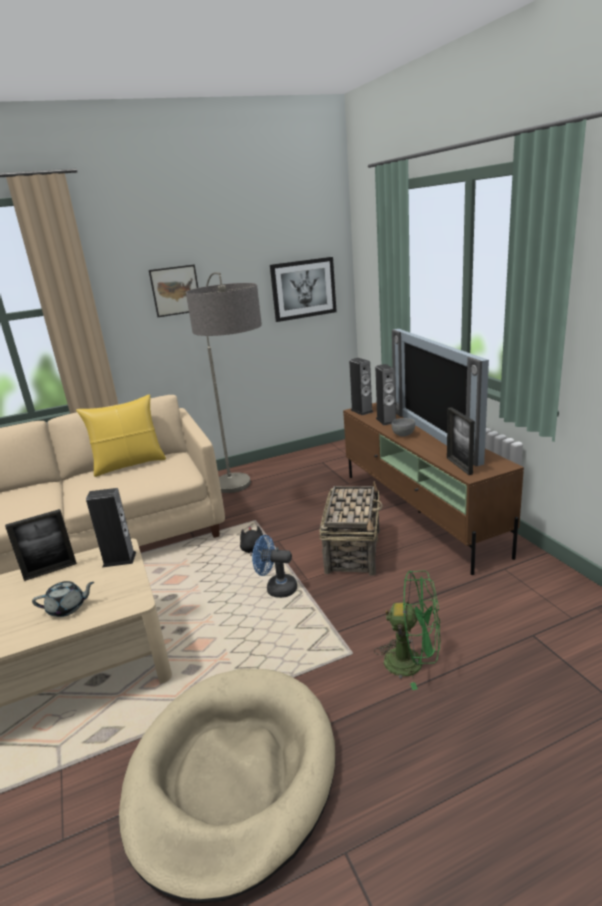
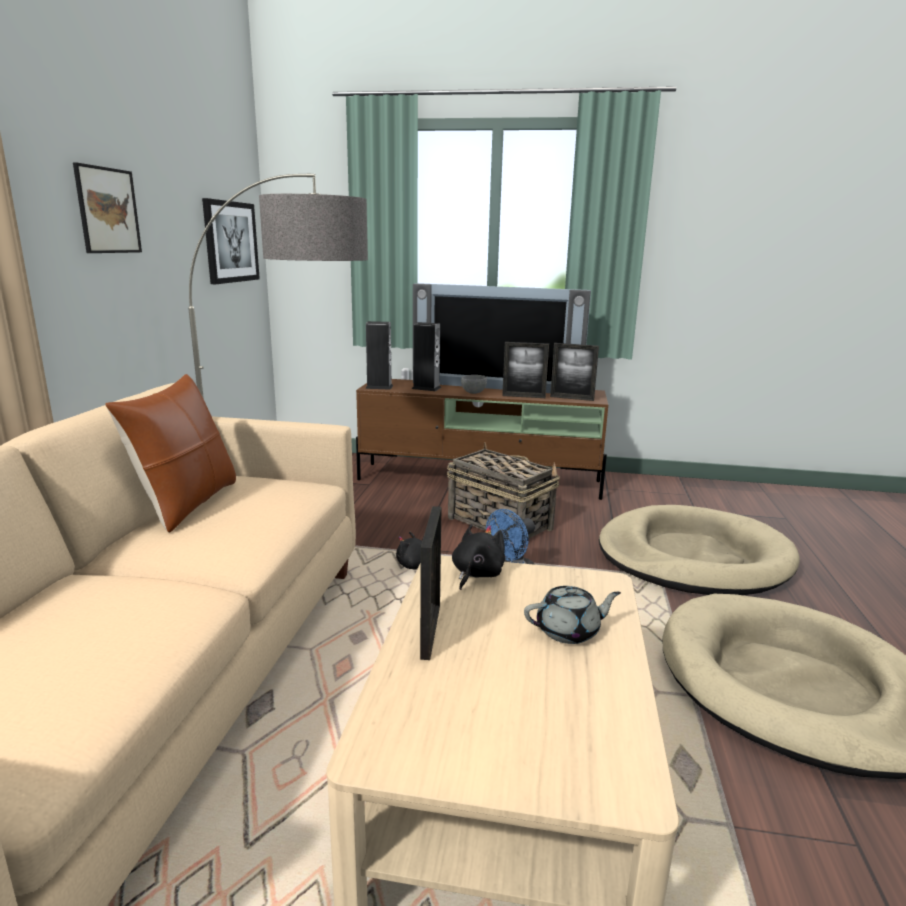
camera: 60 degrees left, 5 degrees down
grey teapot [32,581,94,617] -> grey teapot turned 60 degrees clockwise [524,586,621,644]
yellow pillow [76,394,166,477] -> brown pillow [105,374,236,533]
speaker [86,488,136,567] -> black plush toy [452,524,505,590]
green fan [374,571,440,690] -> beige dog bed [599,505,800,595]
none -> picture frame [502,342,549,398]

